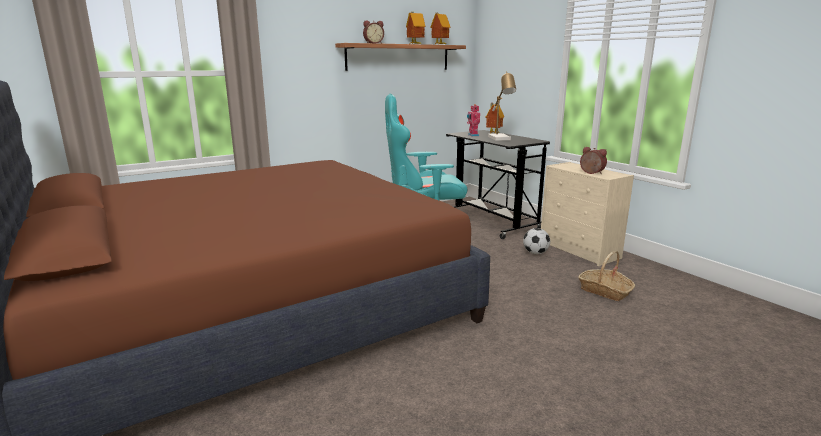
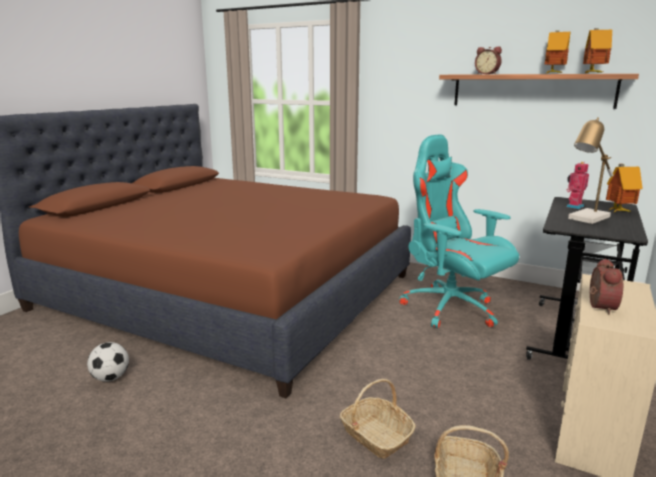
camera: 60 degrees right, 0 degrees up
football [523,228,550,254] -> football moved to [87,342,129,382]
none -> basket [340,379,416,459]

